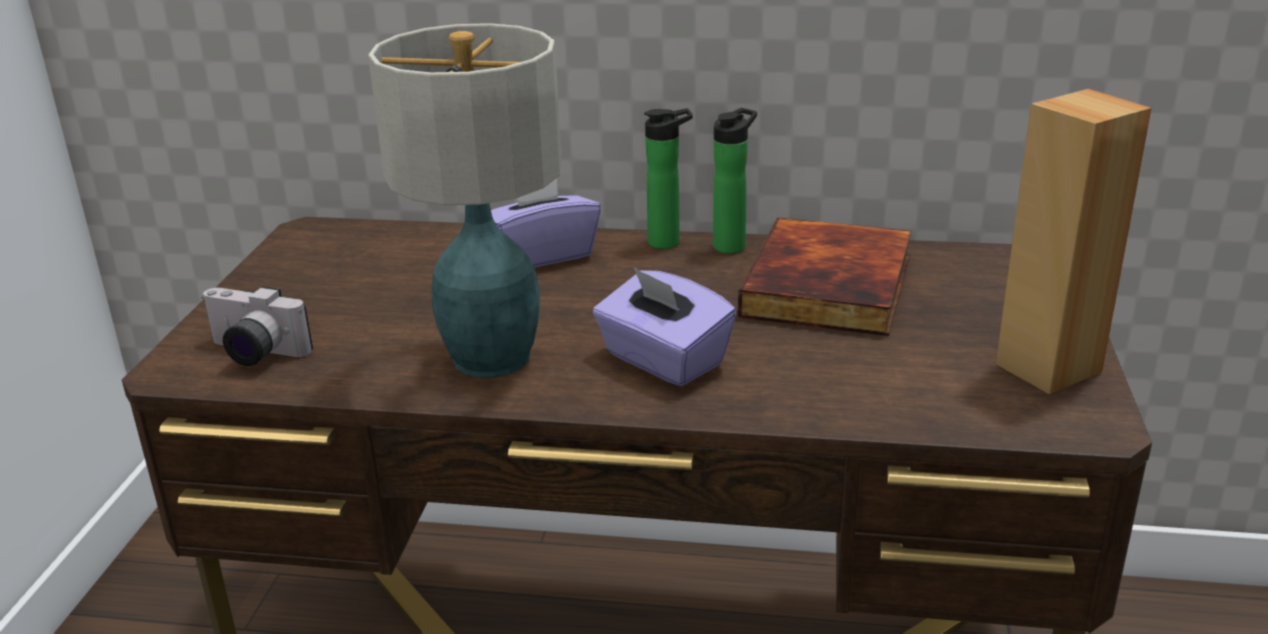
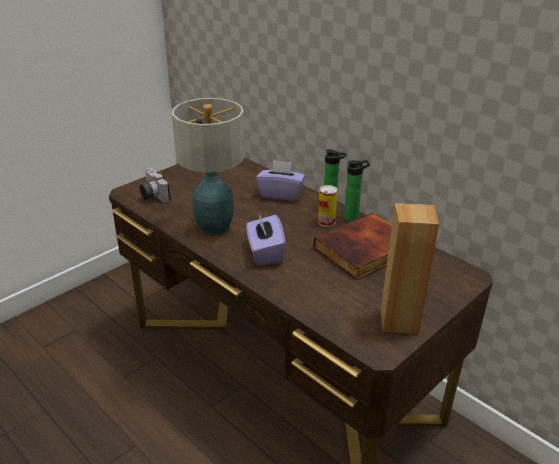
camera: 35 degrees right, 5 degrees up
none -> can [318,185,338,227]

